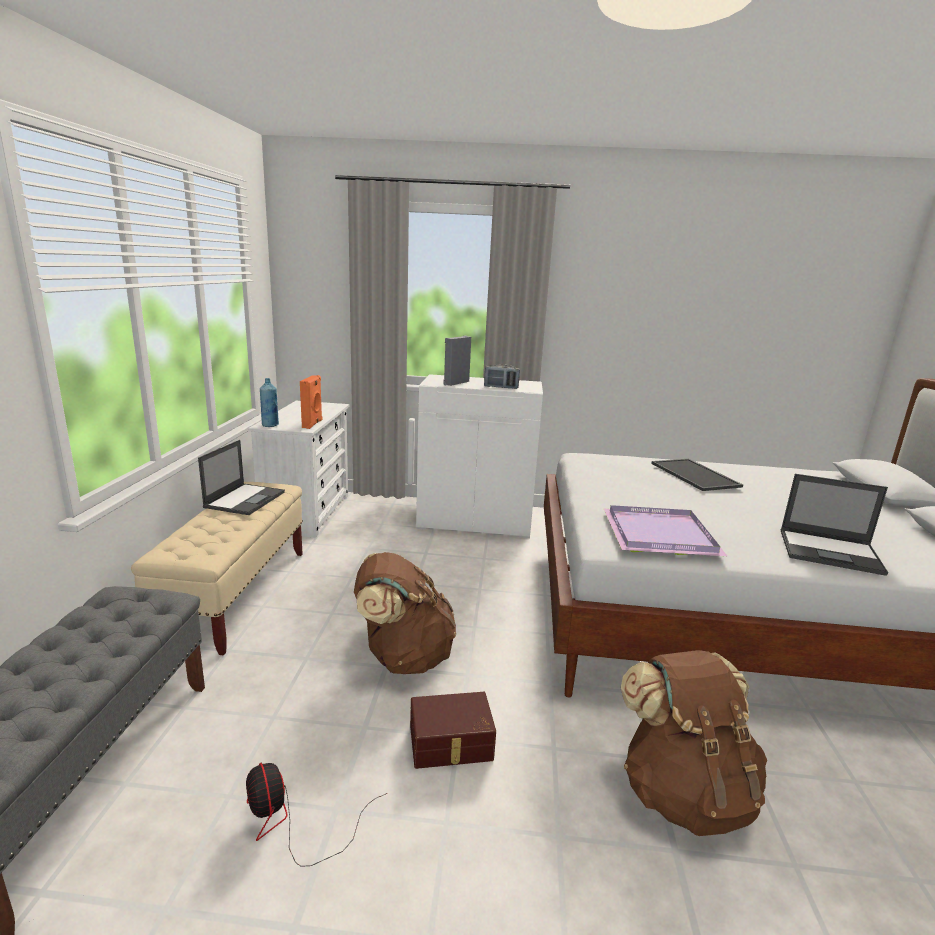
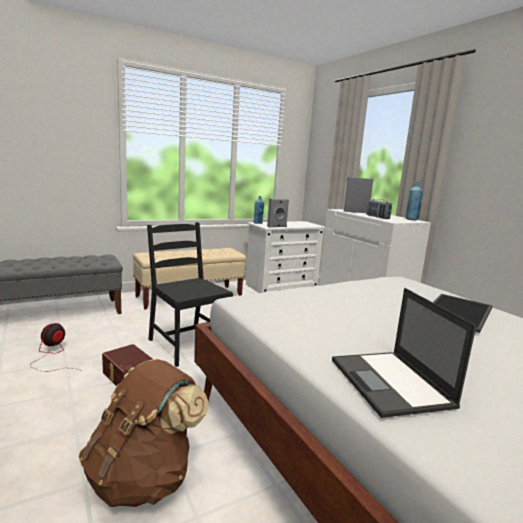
camera: 55 degrees right, 5 degrees down
laptop [198,440,285,515] -> none
orange speaker [300,375,322,429] -> grey speaker [267,198,289,228]
brown backpack [354,552,456,674] -> black chair [147,222,233,367]
purple tray [604,505,727,556] -> none
none -> blue bottle [406,182,423,220]

